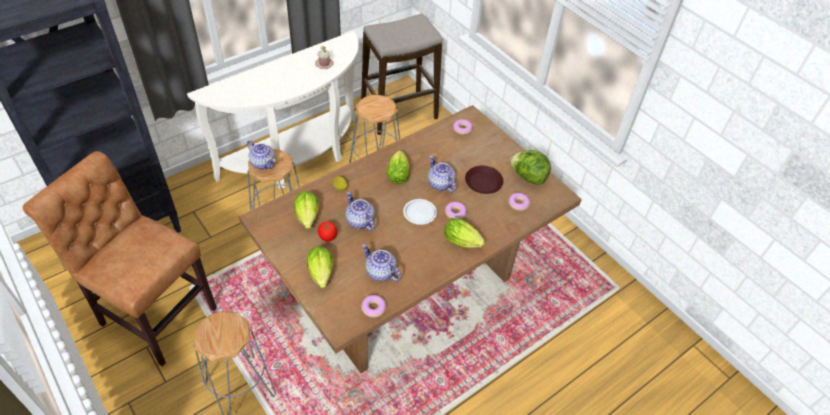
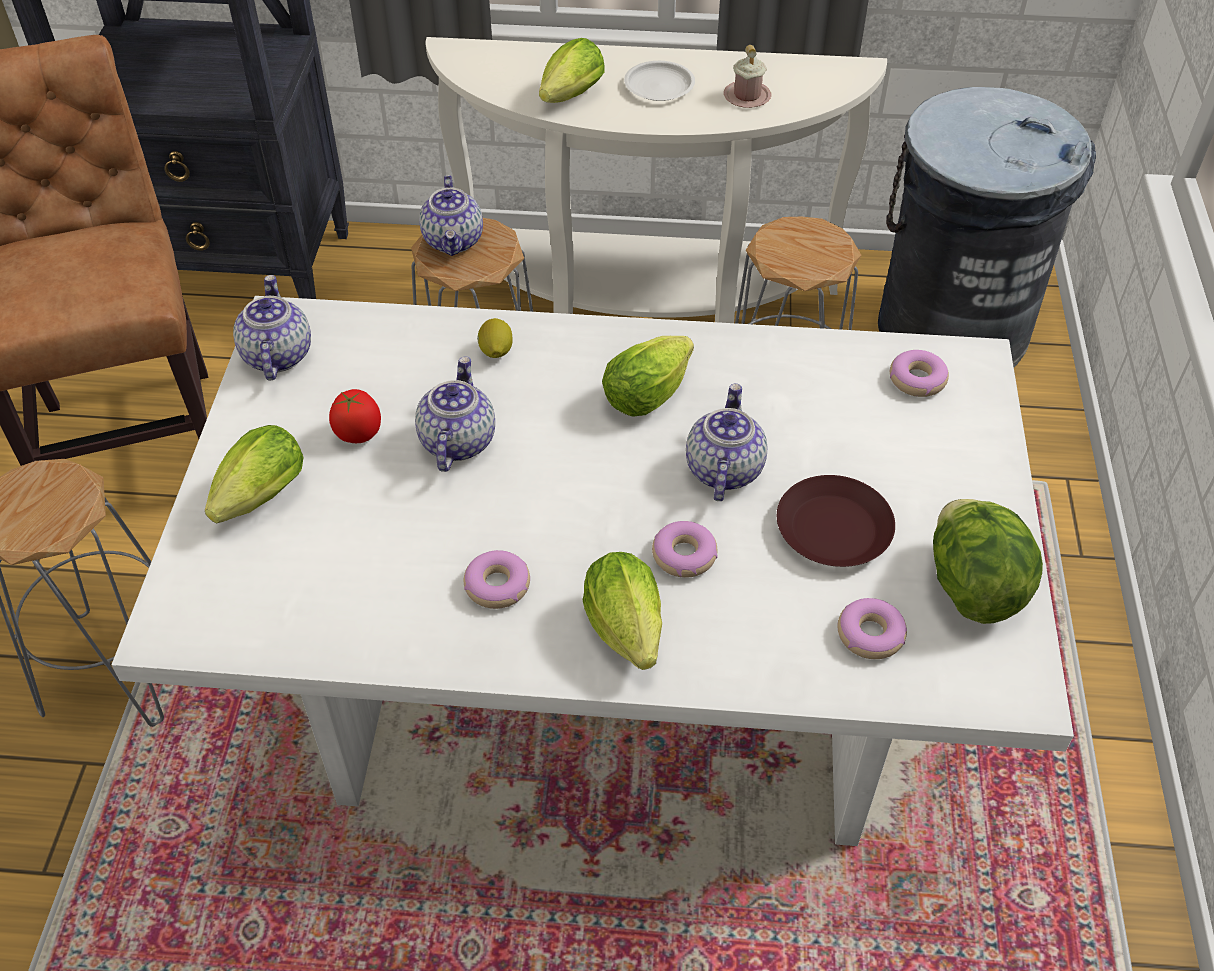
camera: 45 degrees right, 0 degrees up
brown dining table [239,105,582,373] -> white dining table [111,296,1074,846]
lettuce [294,191,319,229] -> lettuce moved to [539,38,605,103]
stool [361,14,442,135] -> grey trash can [878,87,1096,367]
donut [361,295,386,318] -> donut moved to [463,550,530,609]
teapot [362,244,401,281] -> teapot moved to [233,275,311,381]
white plate [403,199,437,225] -> white plate moved to [624,61,695,101]

